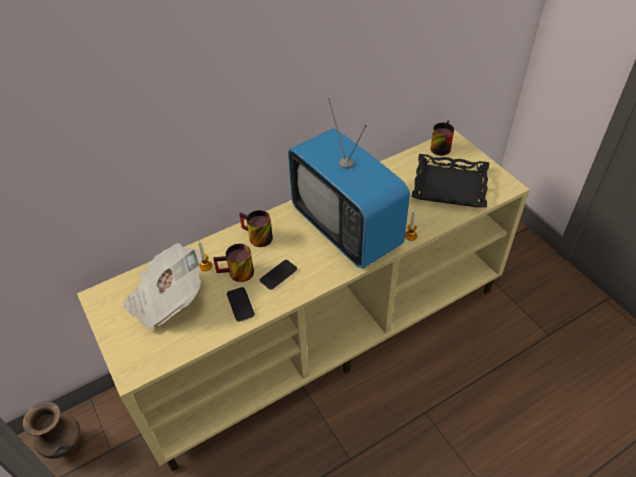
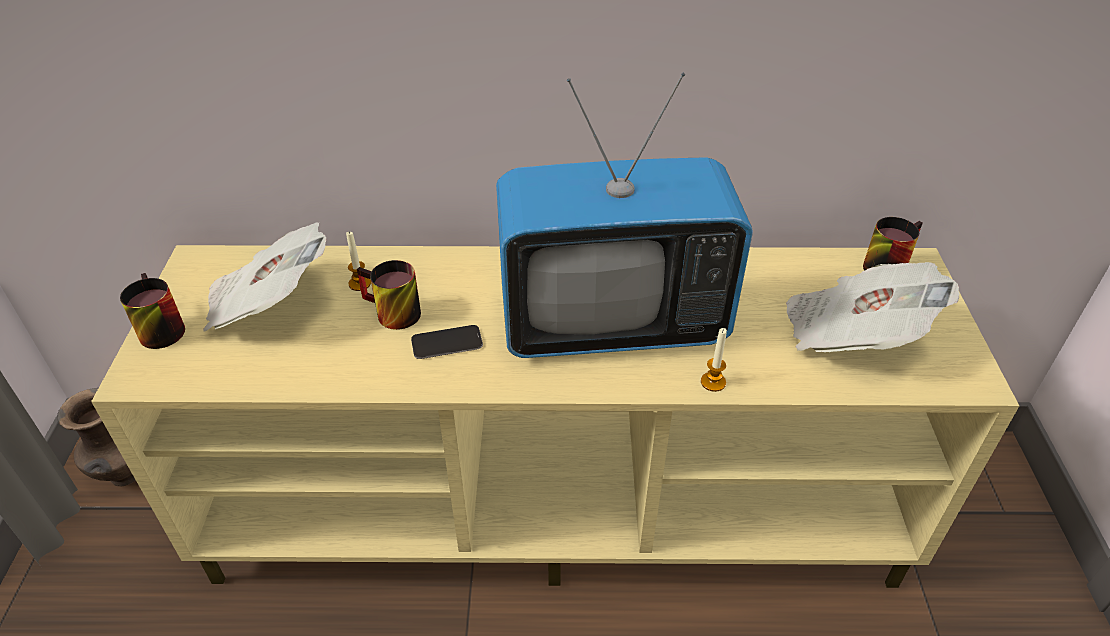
camera: 30 degrees right, 5 degrees down
phone [227,287,255,322] -> none
mug [239,210,273,247] -> mug moved to [120,273,185,349]
television [288,98,410,268] -> television turned 90 degrees counterclockwise [496,73,753,358]
black tray [412,154,489,207] -> newspaper [786,262,960,352]

